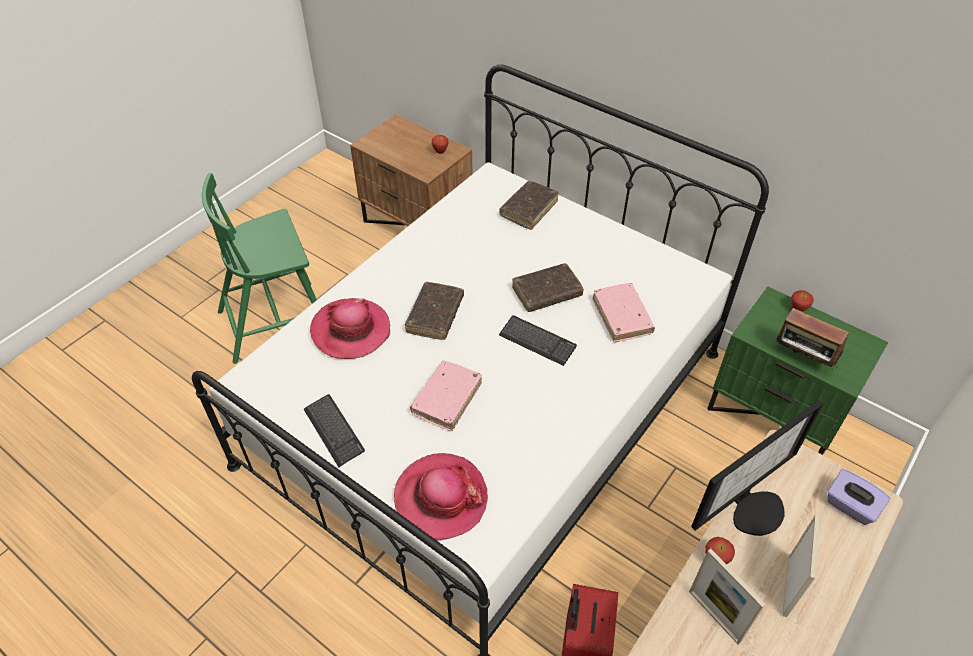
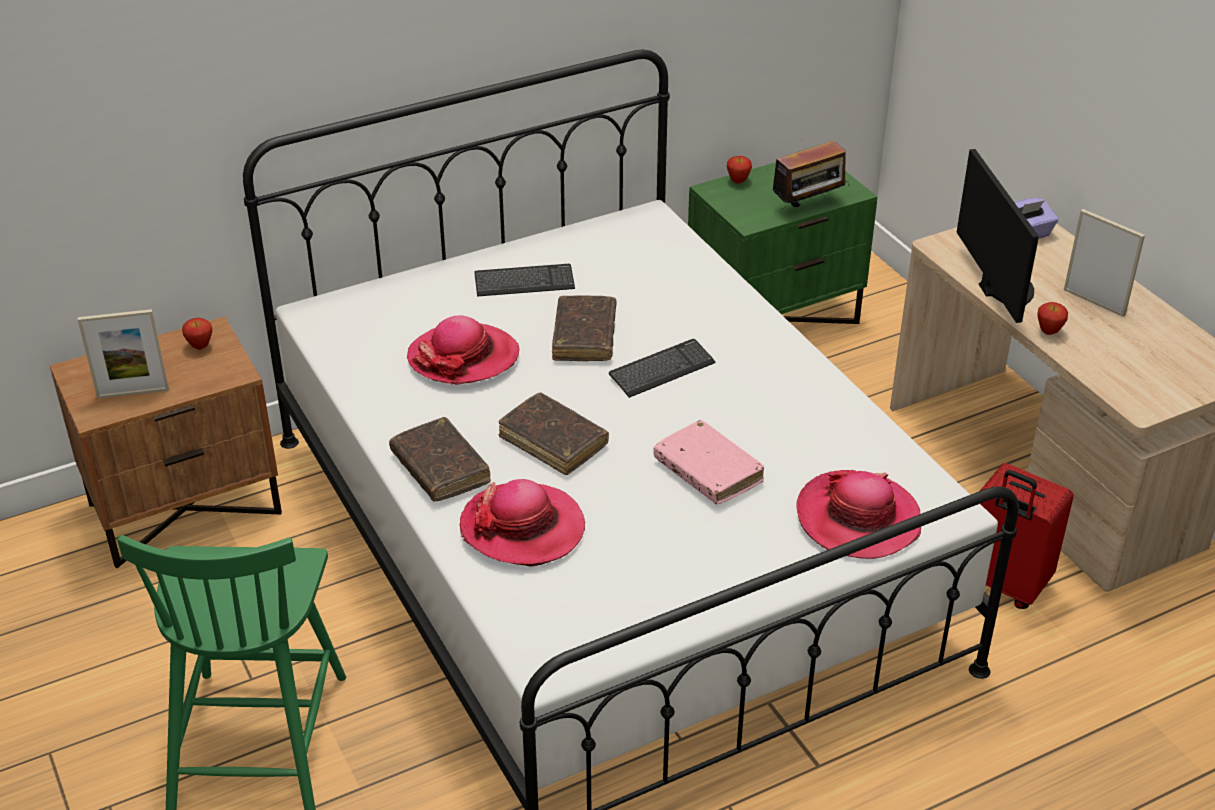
camera: 65 degrees left, 10 degrees down
keyboard [304,394,365,467] -> keyboard moved to [474,264,575,297]
brown book [499,181,559,230] -> brown book moved to [389,417,491,502]
pink book [592,283,655,343] -> none
picture frame [689,549,766,644] -> picture frame moved to [78,309,169,399]
none -> hat [407,316,519,385]

